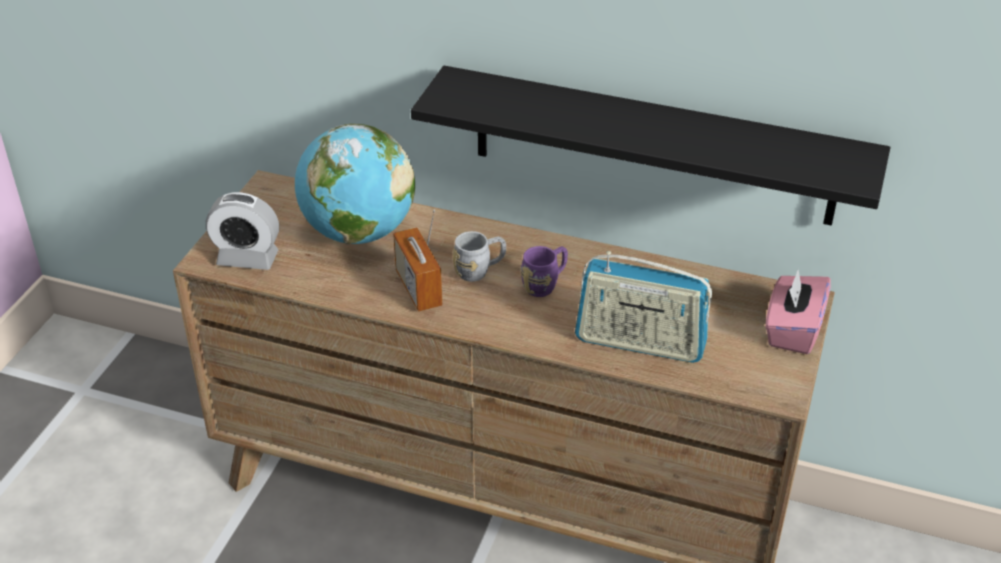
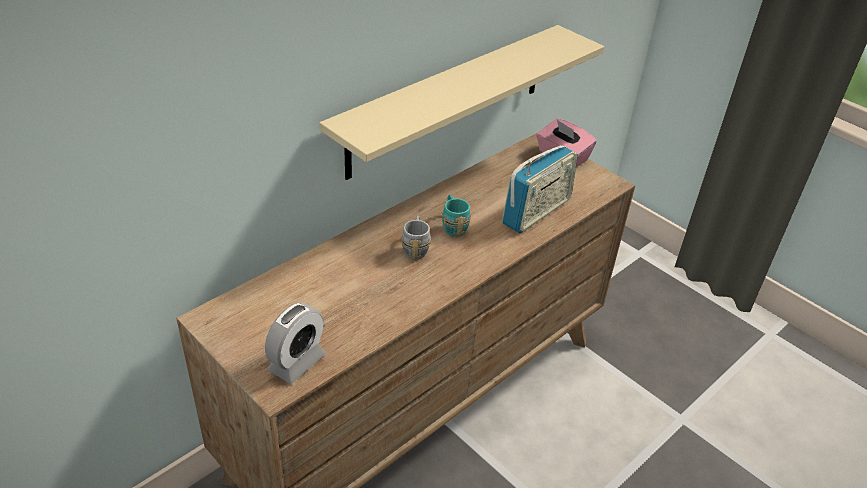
camera: 65 degrees left, 0 degrees up
globe [295,124,415,244] -> none
radio [393,210,442,311] -> none
black shelf [411,66,890,226] -> beige shelf [319,25,604,180]
purple mug [521,246,568,297] -> turquoise mug [442,195,471,237]

